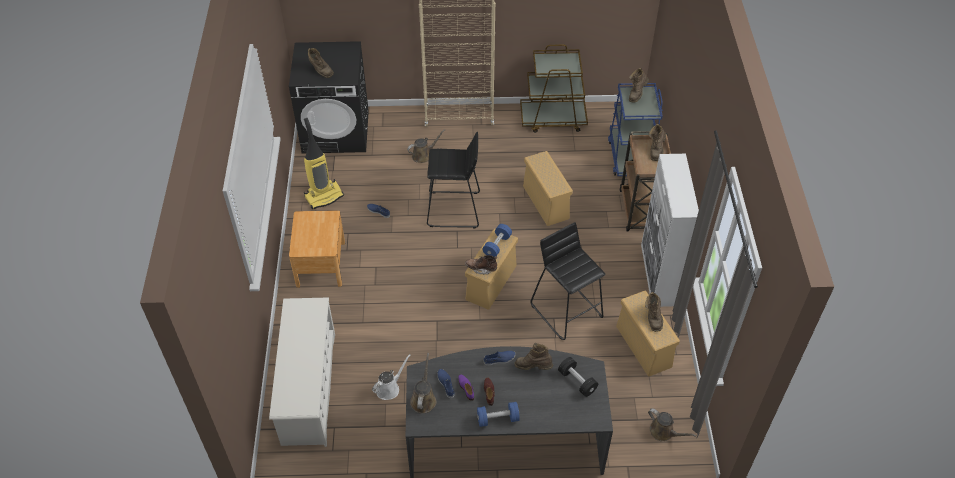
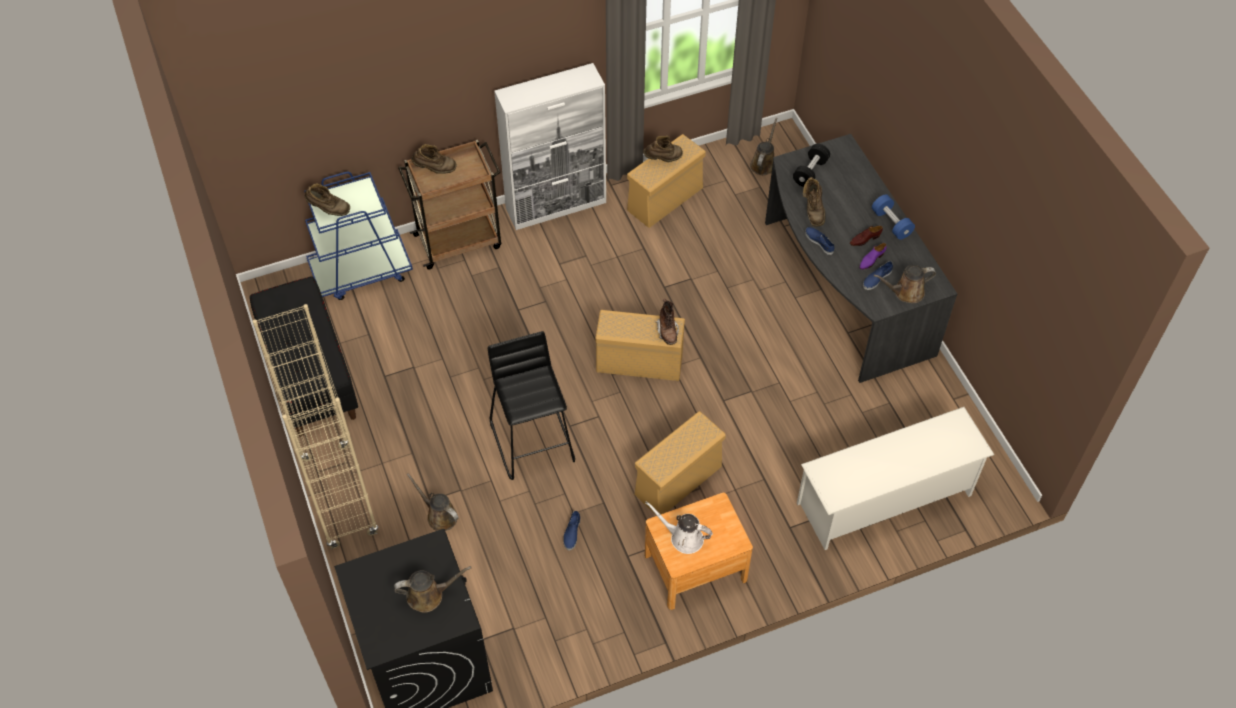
camera: 110 degrees left, 5 degrees up
vacuum cleaner [304,118,344,209] -> none
brown boot [308,48,334,78] -> brown watering can [394,566,472,613]
white watering can [372,354,411,400] -> white watering can moved to [645,501,713,554]
blue dumbbell [482,224,512,257] -> none
brown cart [520,44,588,133] -> black bench [250,276,358,436]
beige storage box [523,151,573,226] -> beige storage box moved to [635,411,726,516]
black stool [530,222,605,340] -> none

